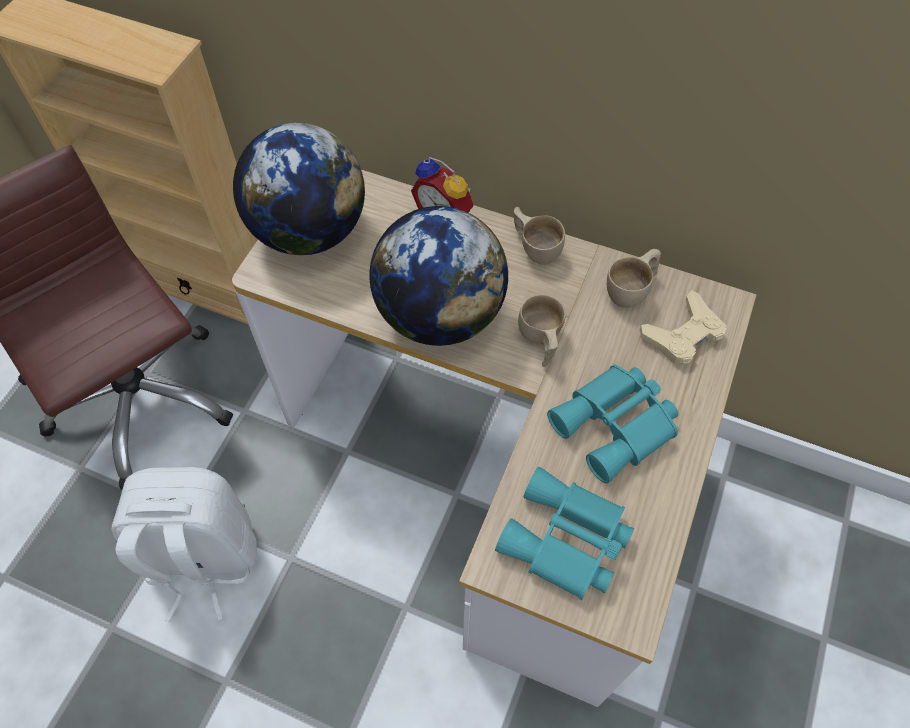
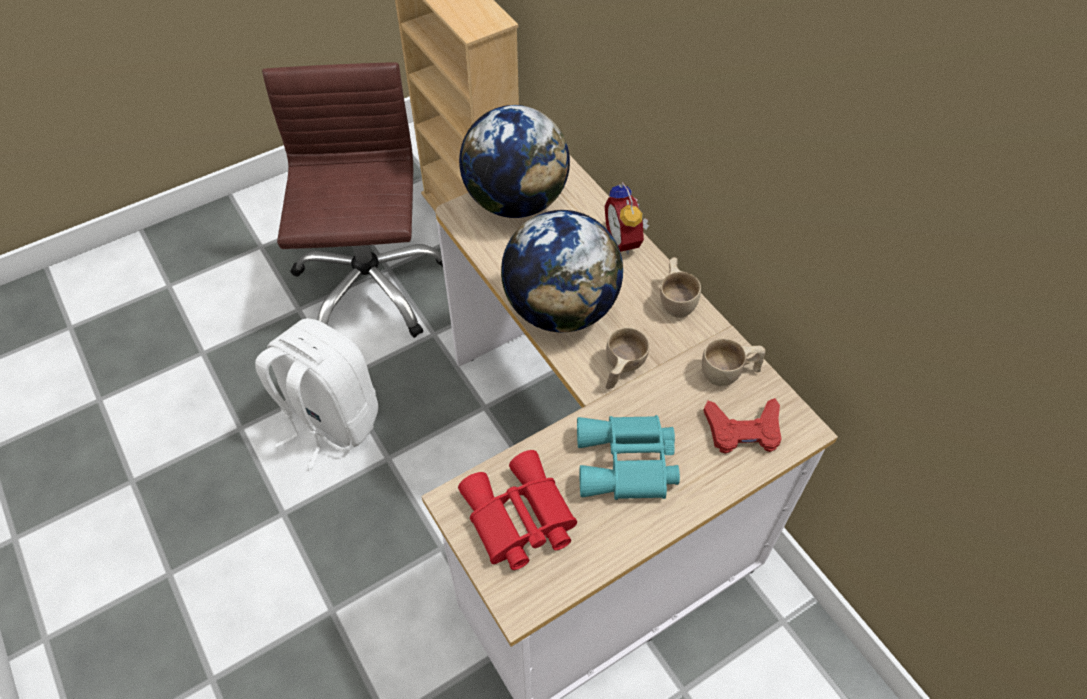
camera: 35 degrees right, 5 degrees down
turquoise binoculars [495,466,634,600] -> red binoculars [458,450,577,570]
beige game controller [640,290,726,366] -> red game controller [703,398,782,454]

